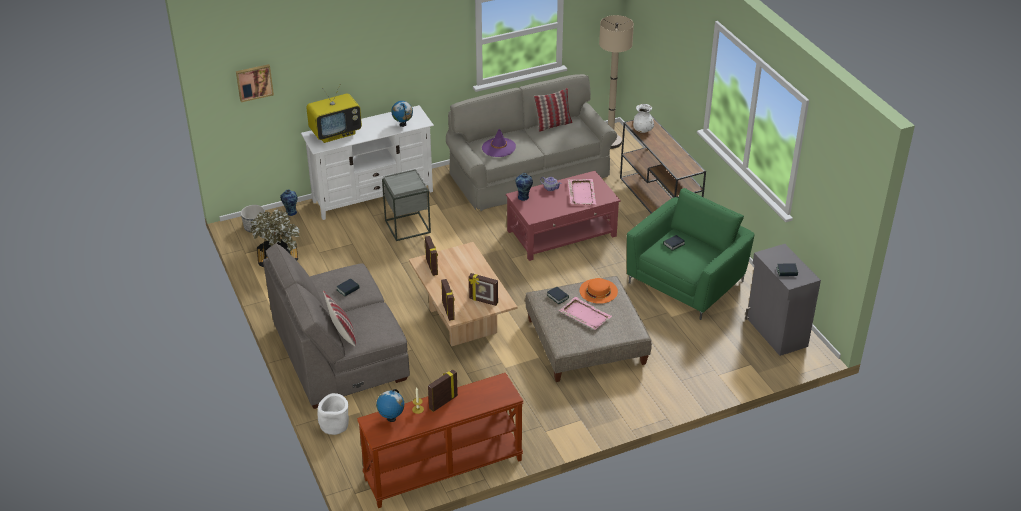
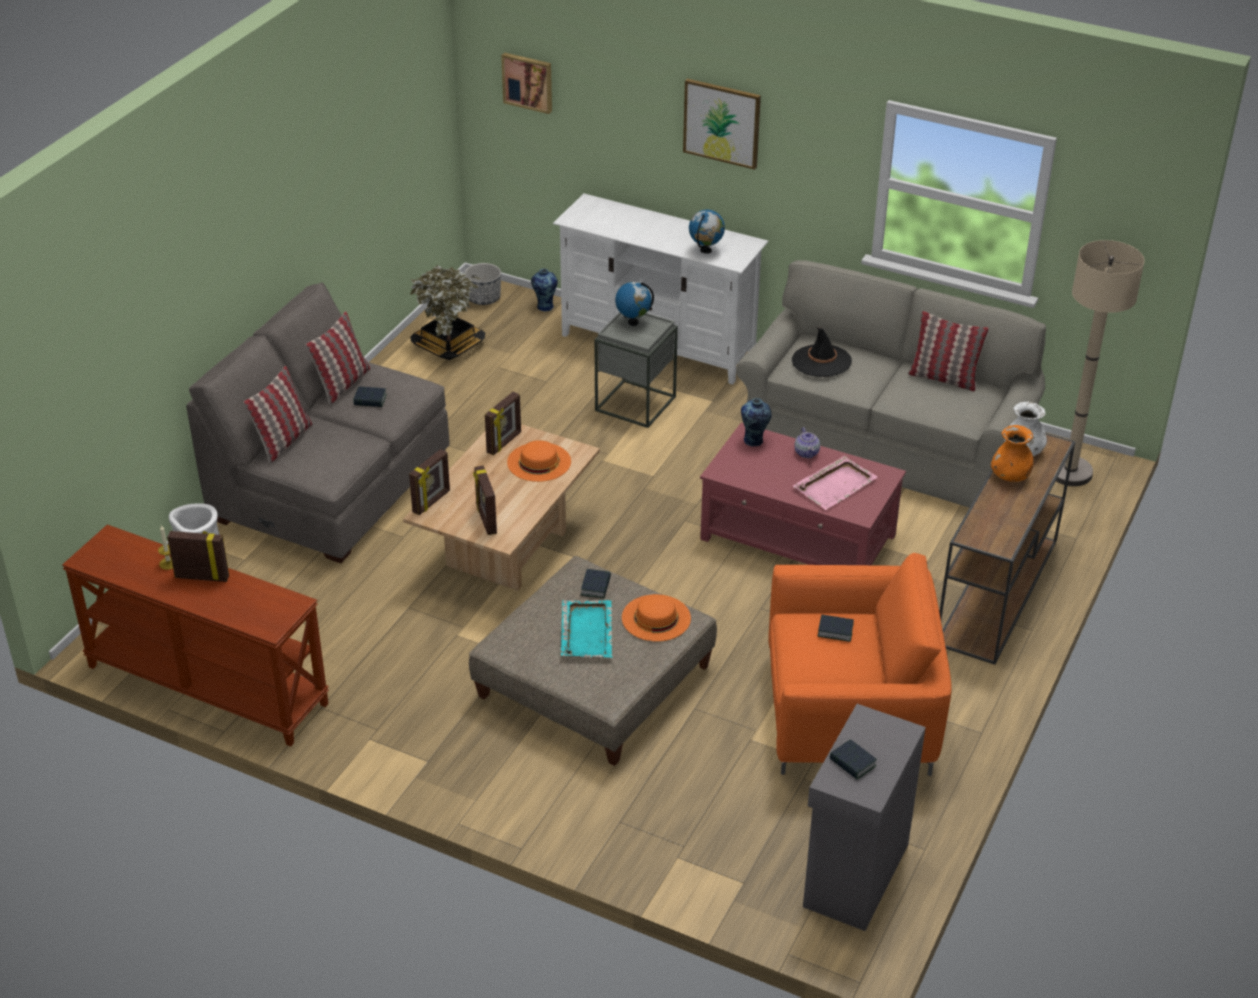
camera: 50 degrees right, 0 degrees up
television [306,85,362,143] -> none
globe [376,389,404,422] -> globe moved to [615,282,654,326]
purple hat [482,129,516,157] -> black hat [792,327,852,377]
pink tray [559,297,612,330] -> turquoise tray [561,600,613,658]
green armchair [627,188,754,320] -> orange armchair [769,553,952,776]
none -> pillow [306,311,370,404]
none -> orange hat [507,440,571,482]
none -> picture [683,79,761,170]
none -> orange vase [991,425,1033,482]

